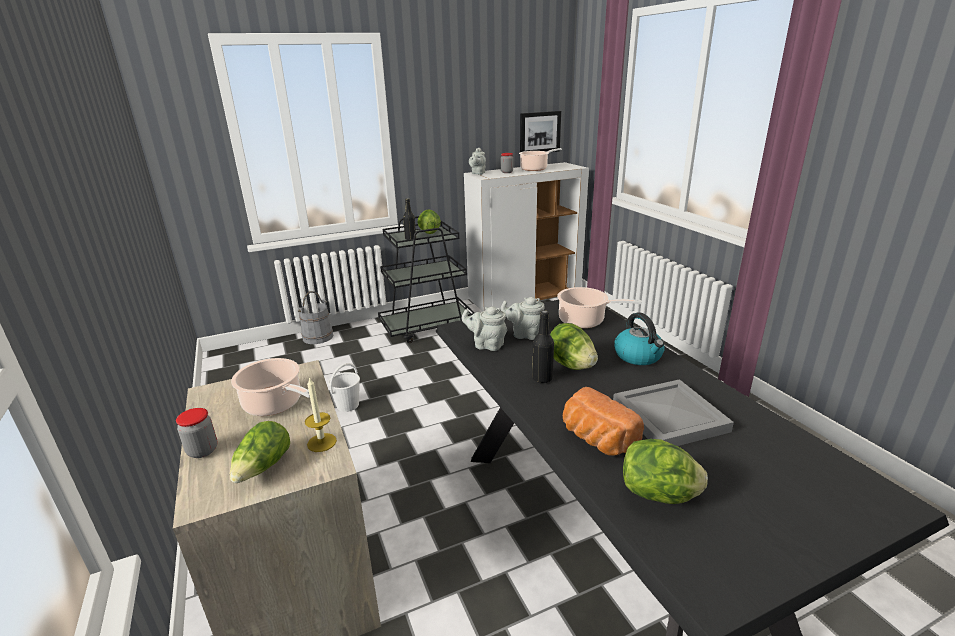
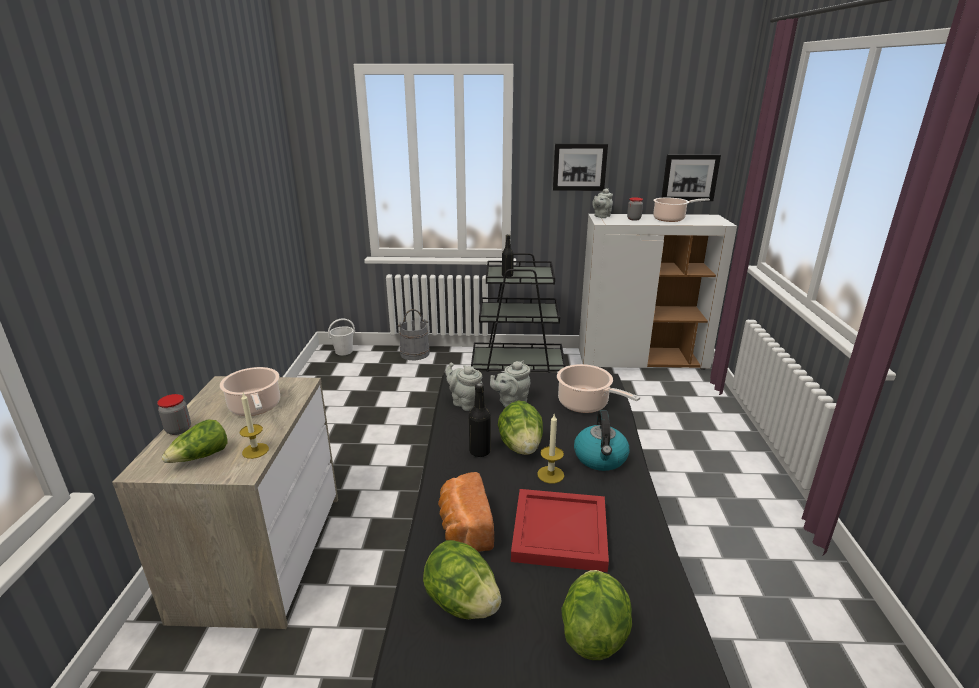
camera: 25 degrees right, 0 degrees up
white bucket [328,363,360,412] -> white bucket moved to [328,318,355,355]
lettuce [417,209,441,234] -> lettuce moved to [561,570,632,660]
grey teapot [501,297,545,340] -> grey teapot turned 75 degrees counterclockwise [490,360,530,408]
grey tray [613,379,734,446] -> red tray [511,489,609,572]
none -> candle [537,413,564,483]
none -> picture [553,143,608,191]

